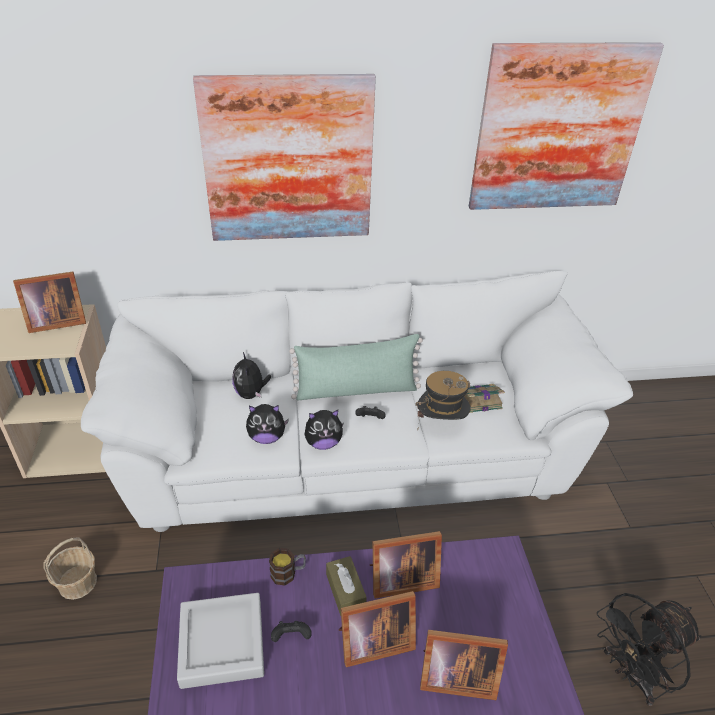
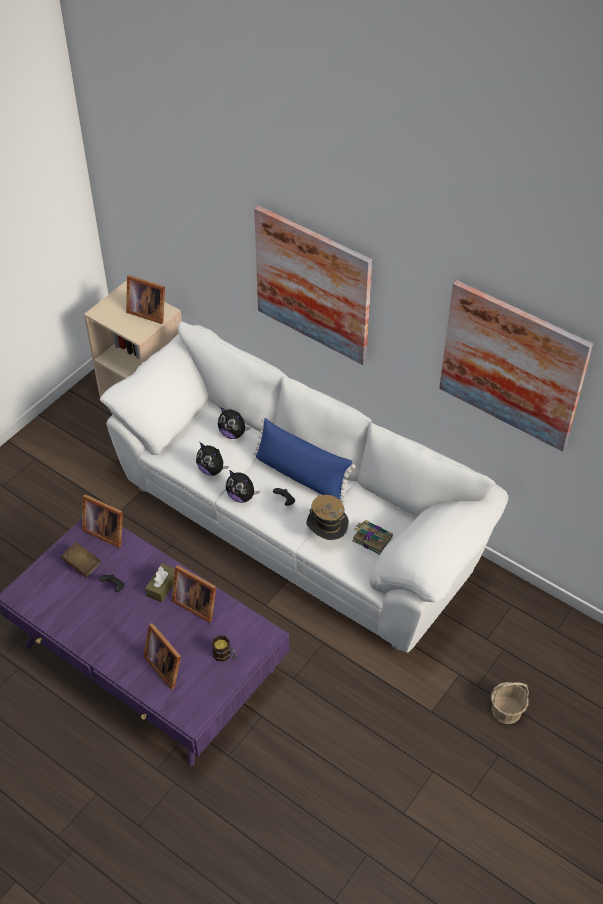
camera: 45 degrees right, 10 degrees up
basket [44,537,97,600] -> basket moved to [491,682,529,724]
grey tray [177,593,264,689] -> brown book [61,542,101,577]
plush toy [232,352,271,399] -> plush toy turned 90 degrees counterclockwise [218,407,250,439]
mug [269,548,306,586] -> mug moved to [212,636,237,662]
green pillow [289,334,423,401] -> blue pillow [253,418,355,502]
picture frame [339,591,416,667] -> picture frame moved to [82,494,123,548]
black fan [597,593,701,706] -> none

